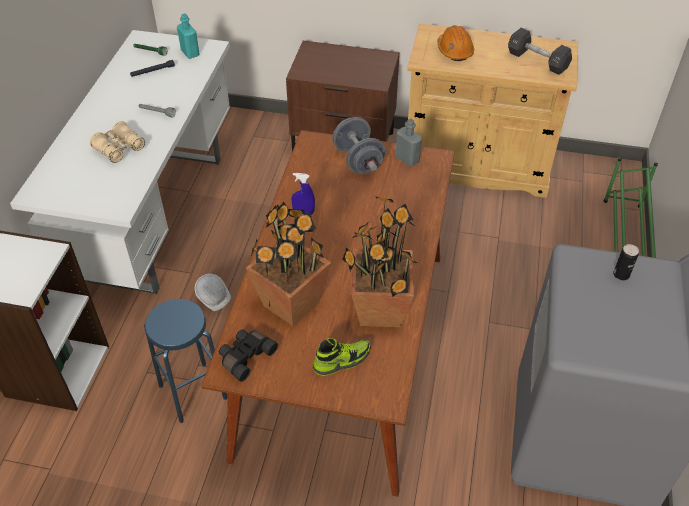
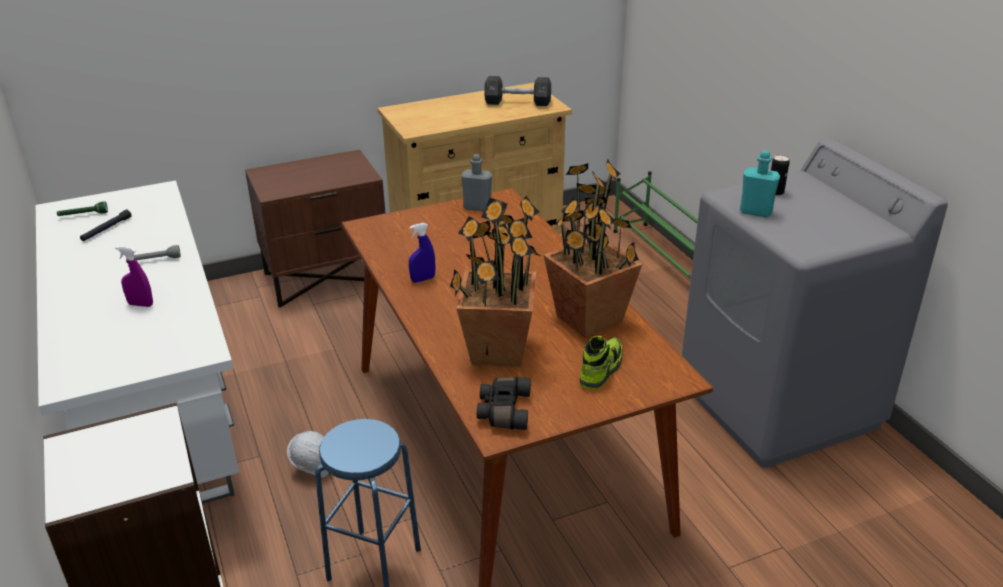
camera: 35 degrees left, 15 degrees down
beige binoculars [90,121,145,163] -> purple spray bottle [115,246,153,307]
turquoise bottle [177,13,200,59] -> turquoise bottle moved to [740,150,780,217]
grey dumbbell [332,117,385,174] -> none
orange hard hat [437,25,474,61] -> none

